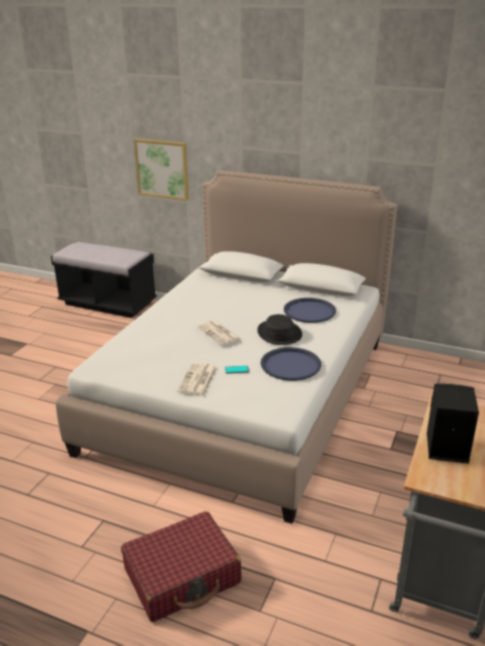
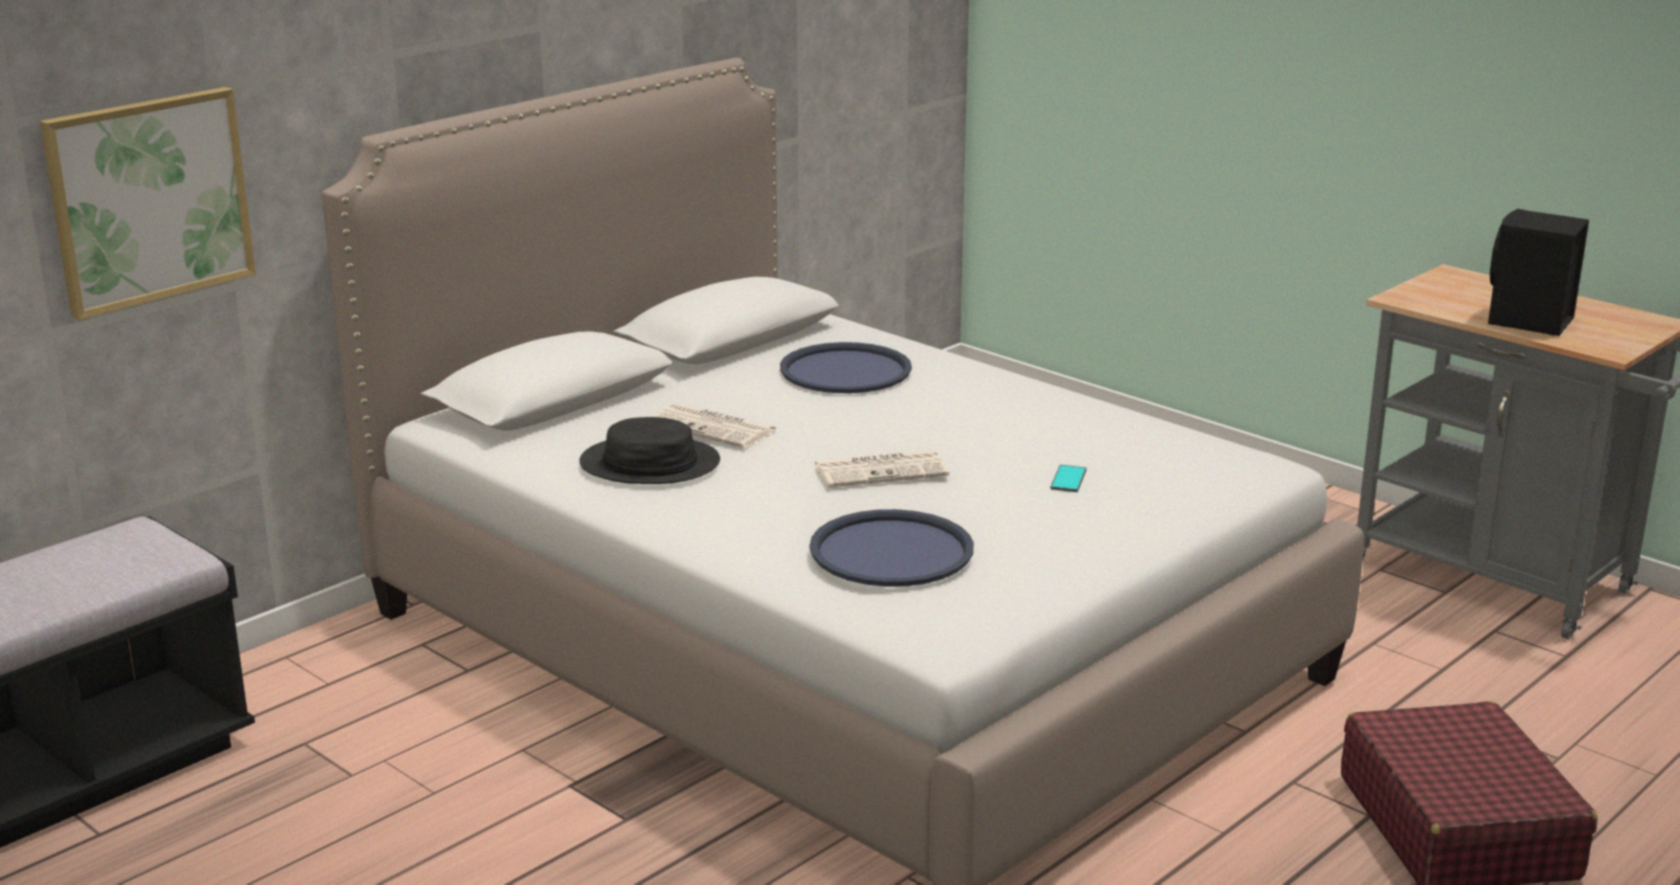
camera: 70 degrees left, 5 degrees down
newspaper [177,363,217,396] -> newspaper moved to [651,403,777,448]
black hat [257,314,302,345] -> black hat moved to [579,417,720,484]
blue tray [261,347,321,381] -> blue tray moved to [810,509,974,587]

